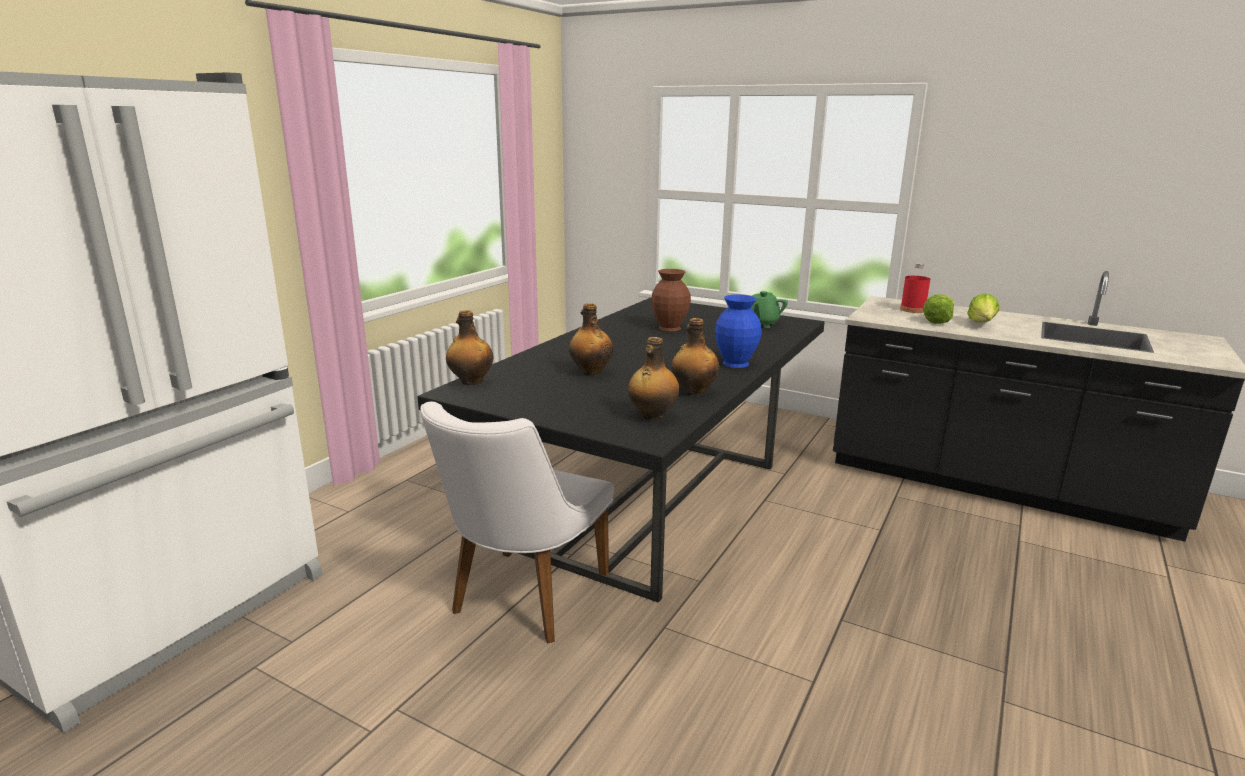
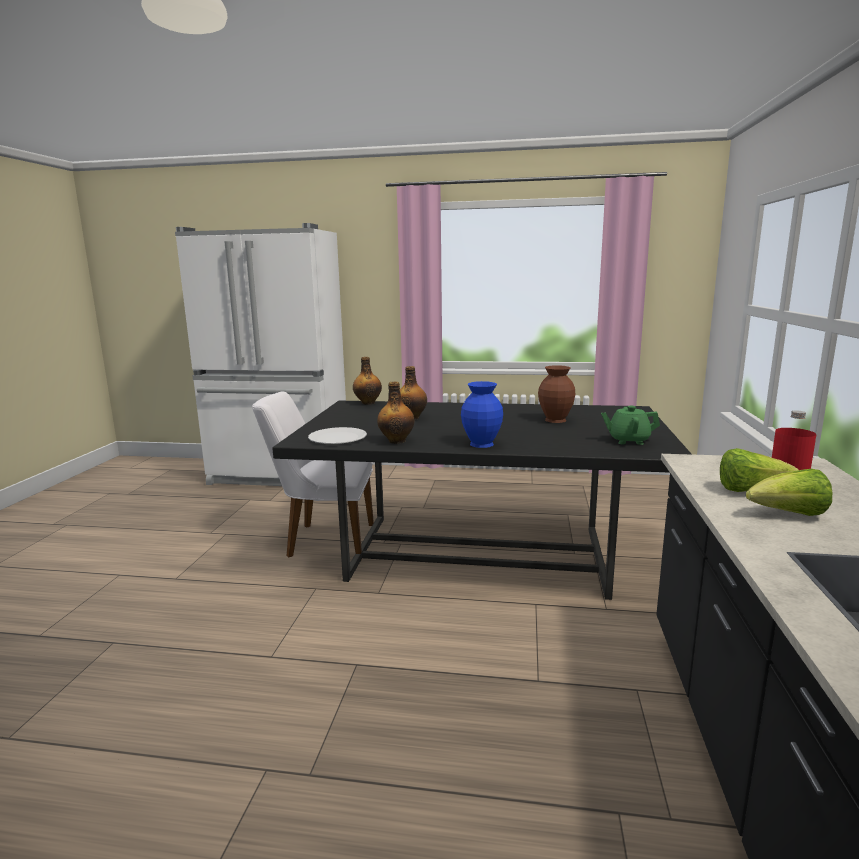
camera: 70 degrees right, 5 degrees down
bottle [628,337,679,420] -> white plate [308,427,367,444]

